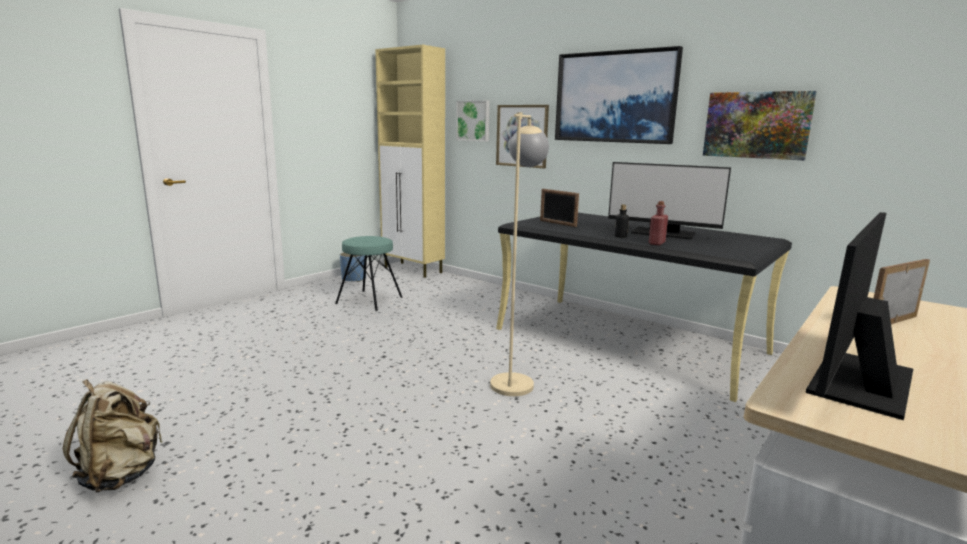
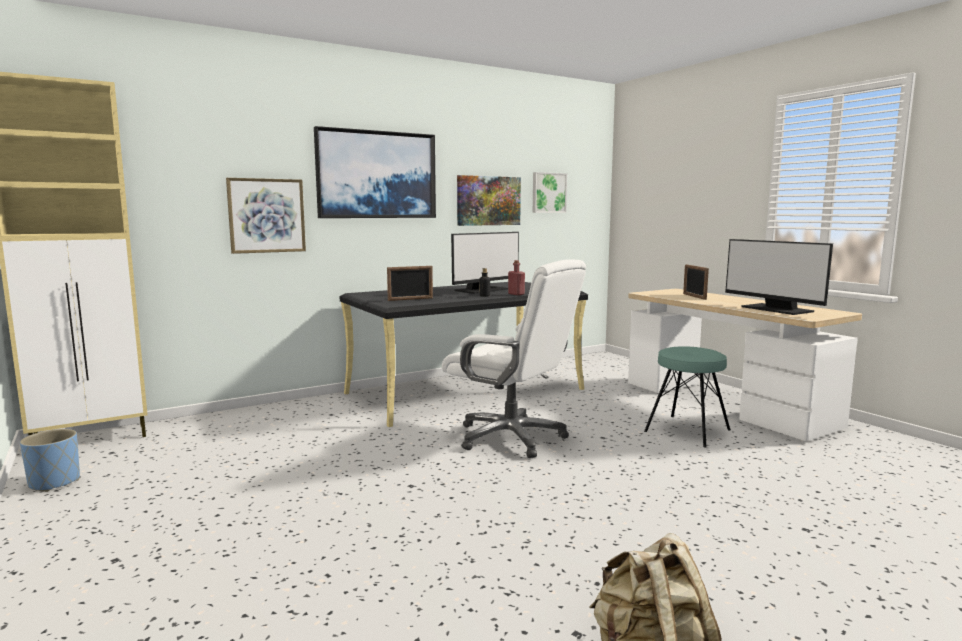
camera: 70 degrees left, 5 degrees down
turquoise stool [335,236,402,311] -> turquoise stool moved to [644,346,731,447]
picture [456,100,490,142] -> picture moved to [533,172,567,213]
beige floor lamp [490,112,549,396] -> white office chair [442,260,586,458]

